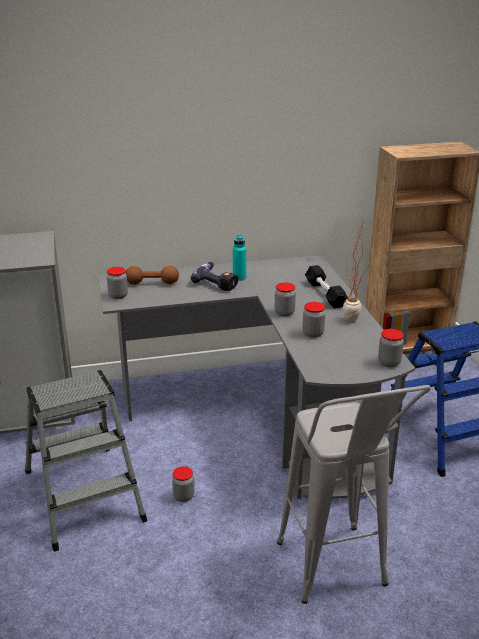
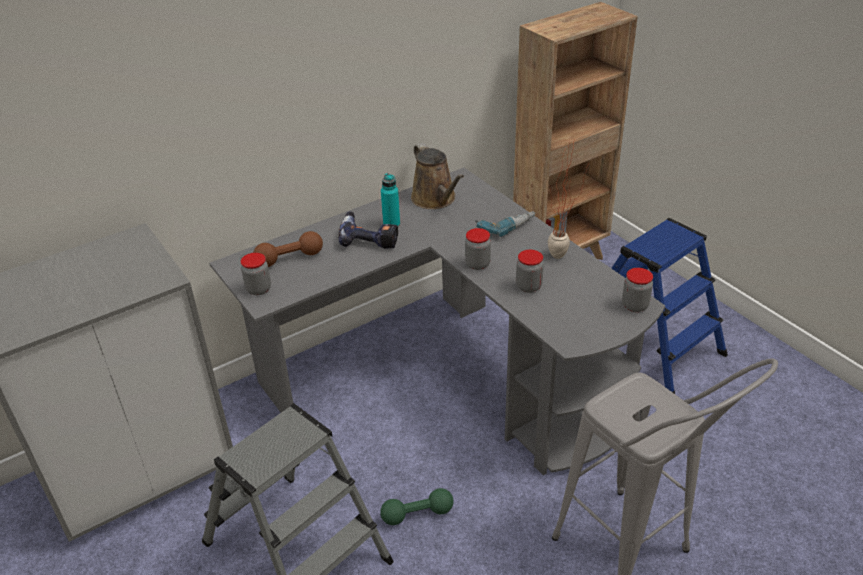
camera: 20 degrees left, 10 degrees up
jar [172,467,194,502] -> green dumbbell [380,488,454,525]
black dumbbell [305,265,348,308] -> power drill [475,211,535,237]
none -> brown watering can [411,143,464,209]

